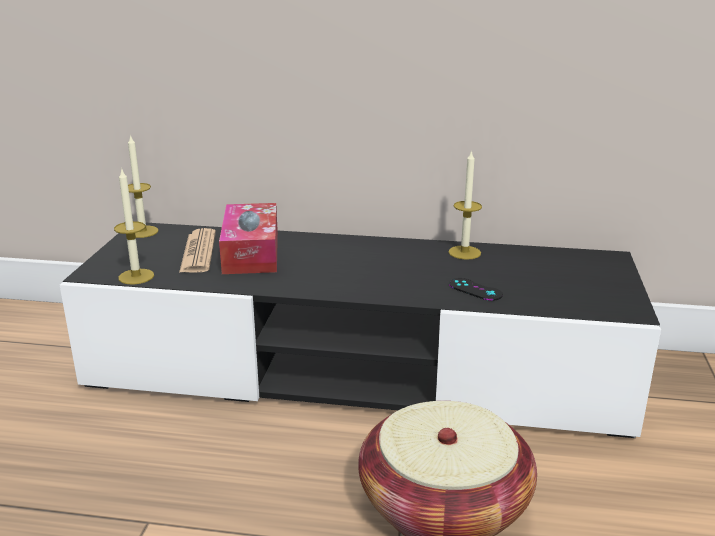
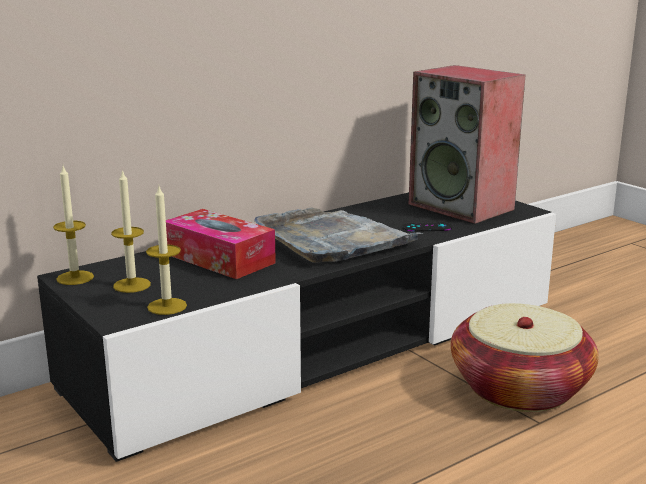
camera: 45 degrees left, 5 degrees down
newspaper [179,228,216,273] -> none
candle [448,150,482,260] -> candle moved to [111,169,151,293]
none -> grey tray [254,208,425,263]
none -> speaker [409,65,525,224]

